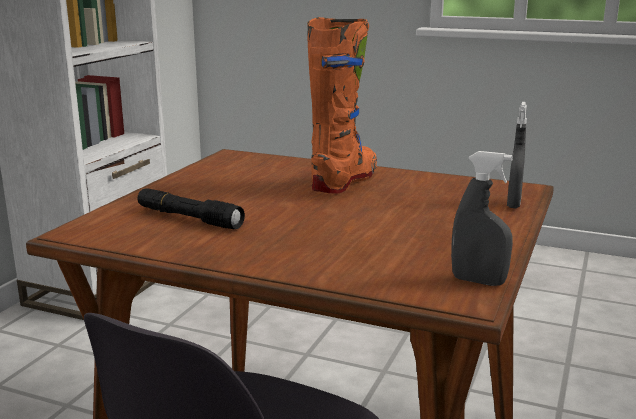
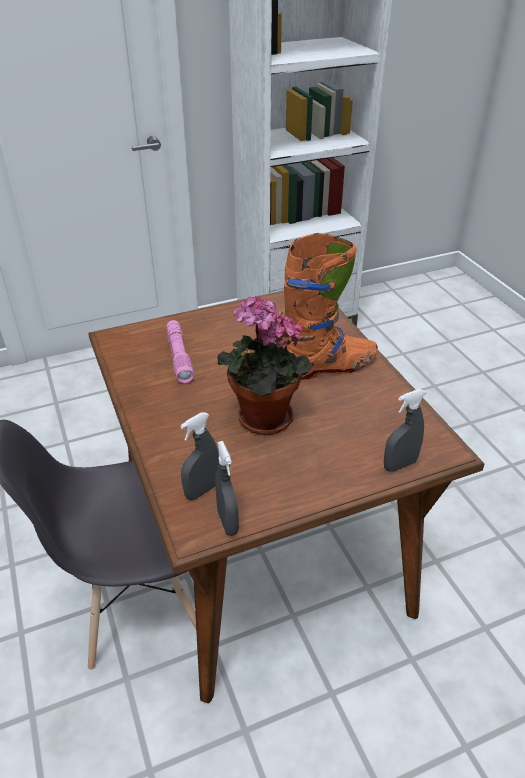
camera: 45 degrees right, 20 degrees up
black flashlight [137,188,245,229] -> pink flashlight [167,320,194,383]
none -> grey spray bottle [180,412,219,500]
none -> potted plant [217,296,314,435]

